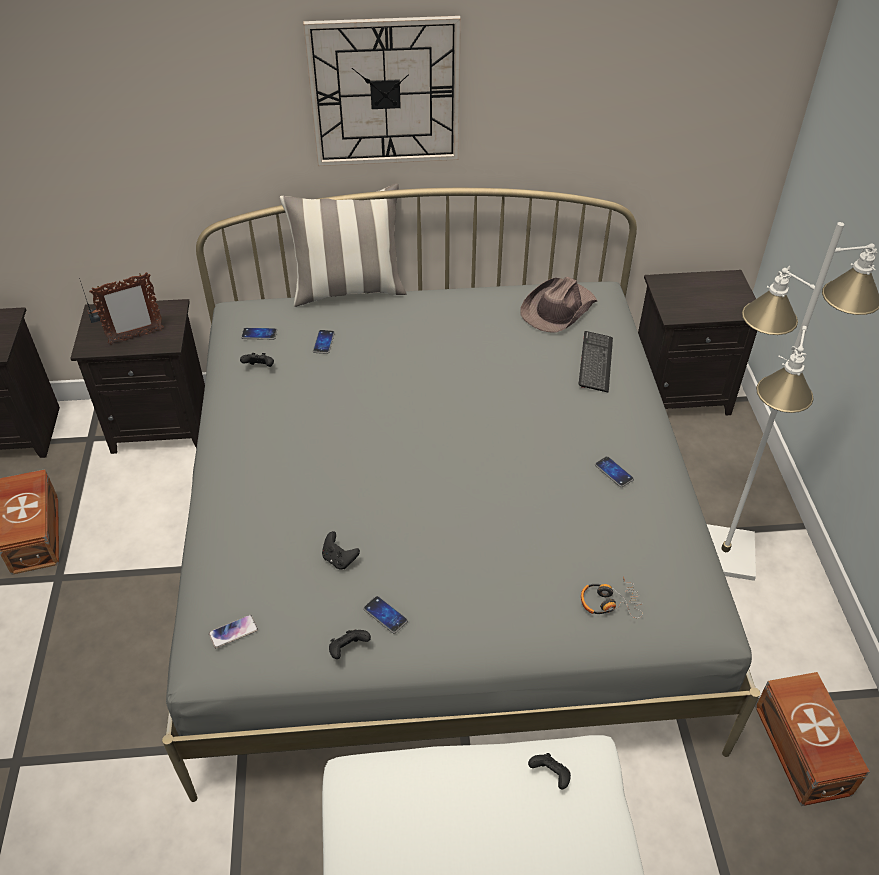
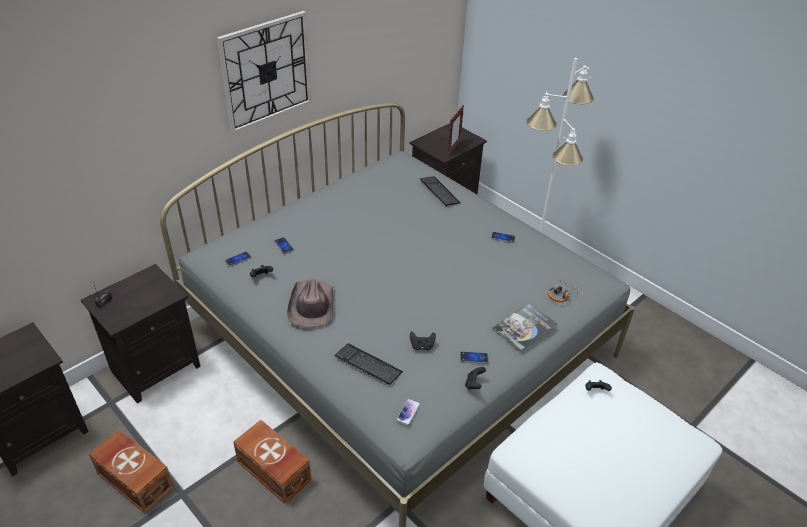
camera: 40 degrees left, 5 degrees down
picture frame [89,272,164,345] -> picture frame moved to [448,105,464,155]
pillow [280,183,407,307] -> none
brown hat [520,277,597,333] -> brown hat moved to [287,279,334,328]
brown storage box [755,672,870,806] -> brown storage box moved to [233,420,312,504]
none -> keyboard [335,343,403,385]
none -> book [492,303,557,352]

